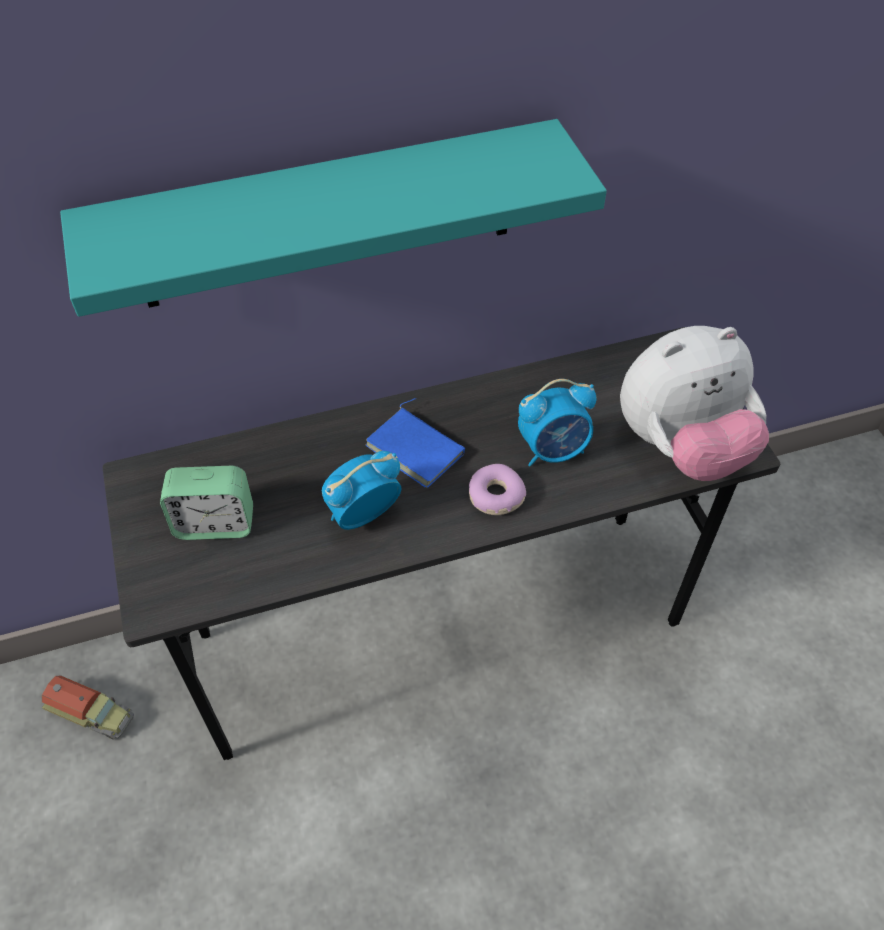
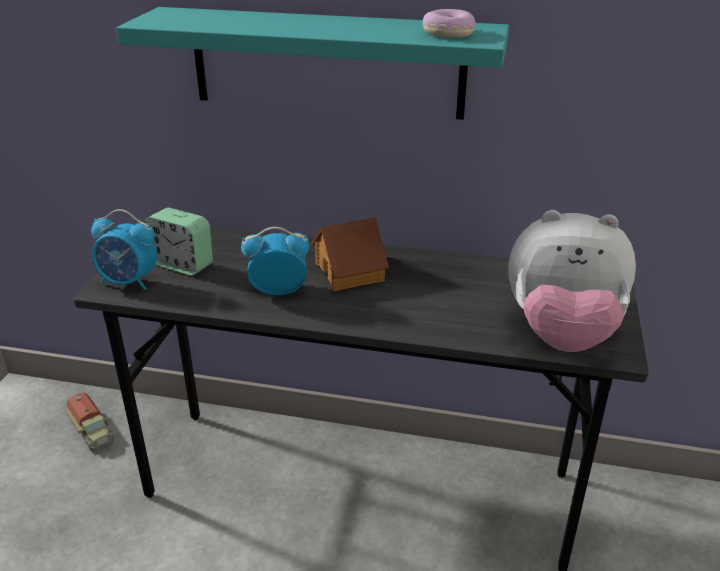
camera: 30 degrees right, 20 degrees down
blue book [366,398,465,488] -> toy house [311,217,389,291]
donut [469,464,526,515] -> donut moved to [423,9,476,38]
alarm clock [518,379,596,466] -> alarm clock moved to [91,209,157,290]

